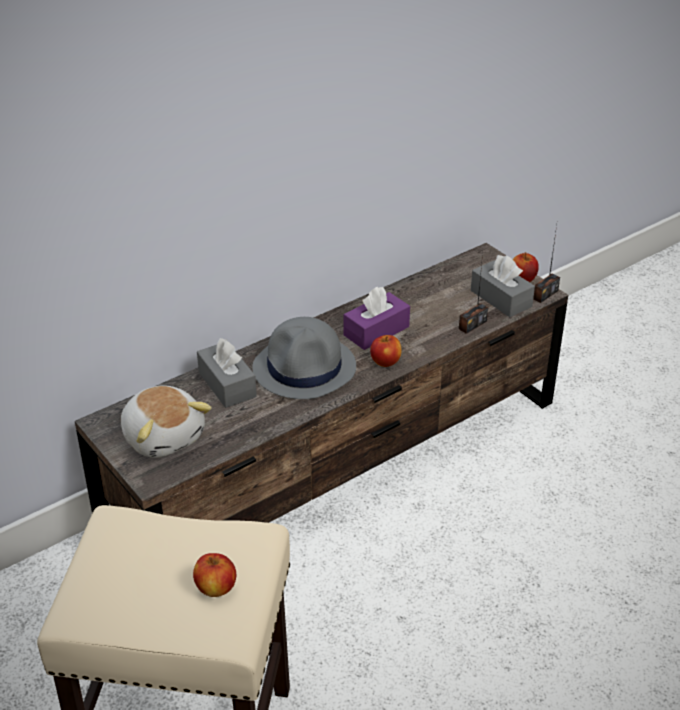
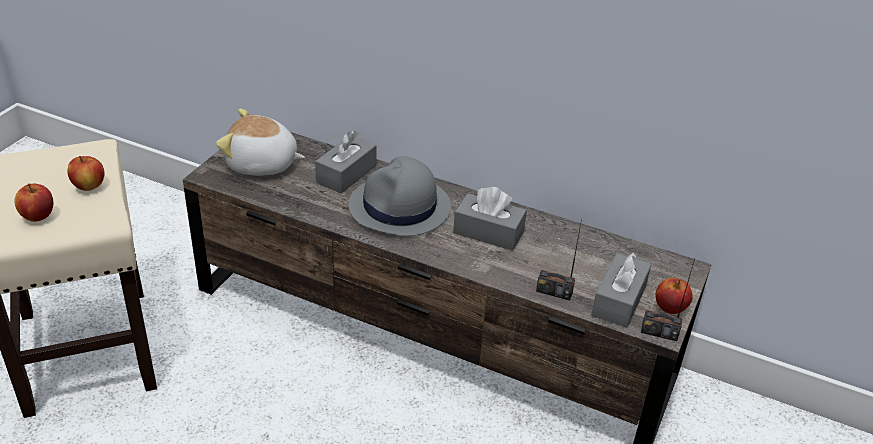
camera: 60 degrees right, 0 degrees up
plush toy [121,385,212,458] -> plush toy turned 75 degrees clockwise [216,109,305,176]
purple tissue box [344,287,410,350] -> grey tissue box [453,187,527,251]
apple [370,335,402,367] -> apple moved to [68,156,104,191]

